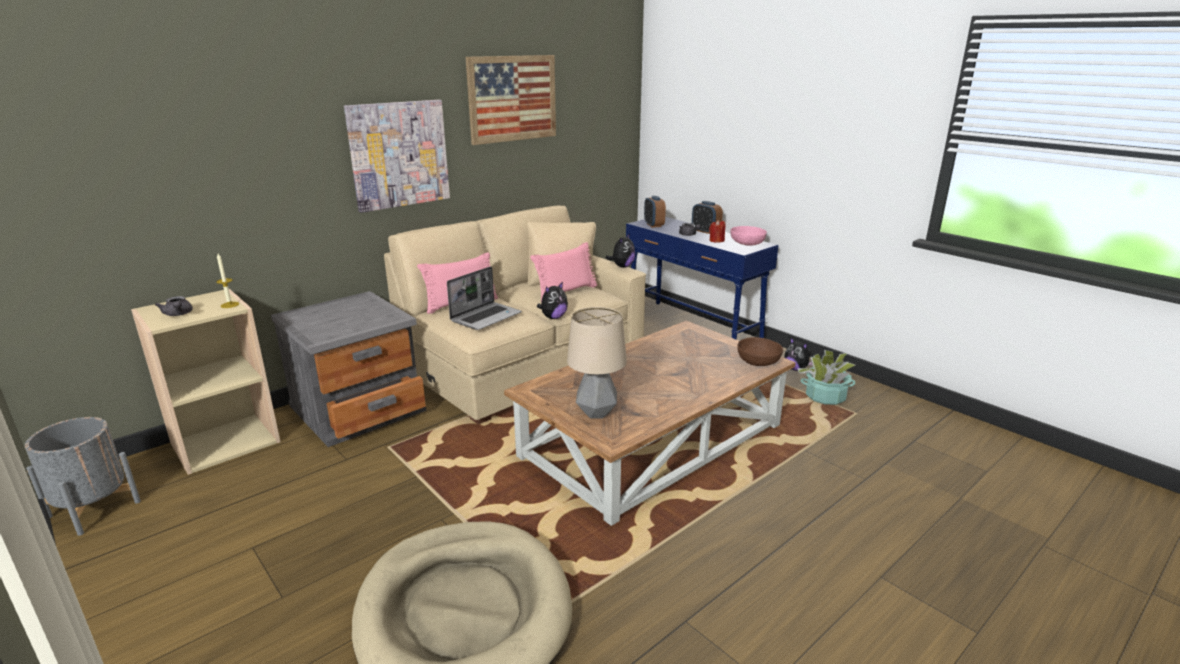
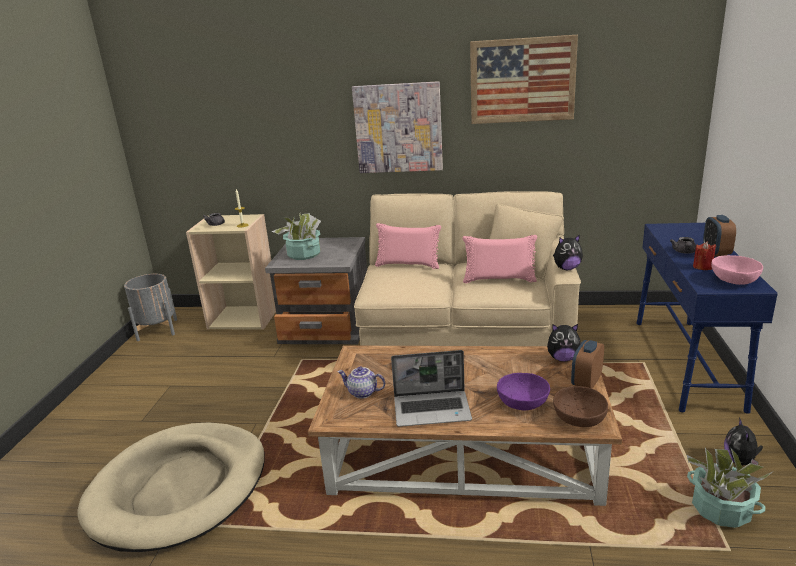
camera: 50 degrees right, 0 degrees up
laptop [447,266,522,330] -> laptop moved to [391,350,472,427]
plush toy [537,282,568,319] -> plush toy moved to [547,324,582,362]
table lamp [567,307,627,419] -> teapot [337,367,385,399]
alarm clock [644,196,666,228] -> alarm clock moved to [571,340,604,389]
none -> potted plant [271,213,321,260]
none -> purple bowl [497,373,550,410]

